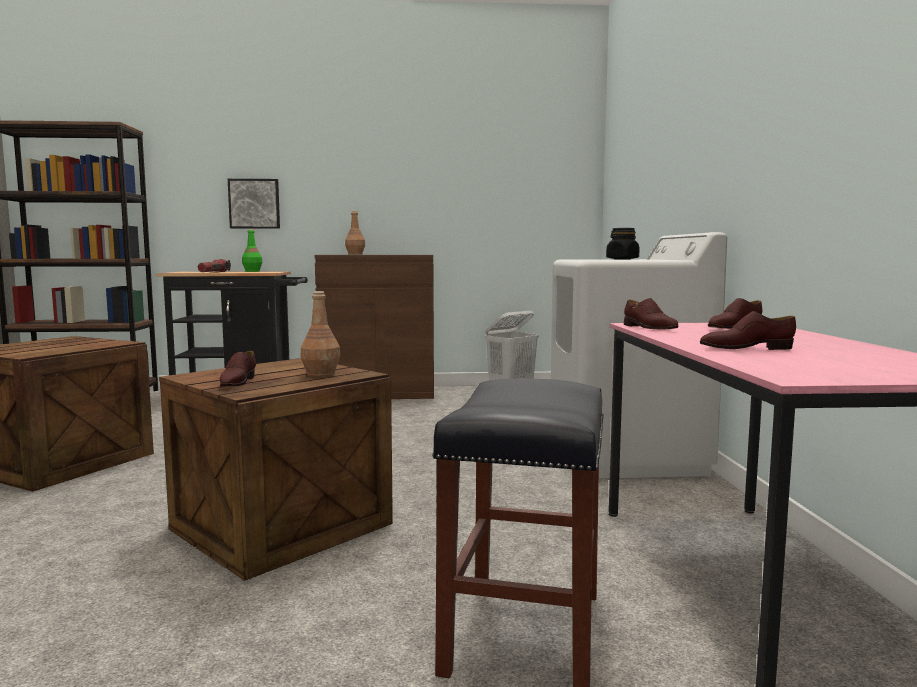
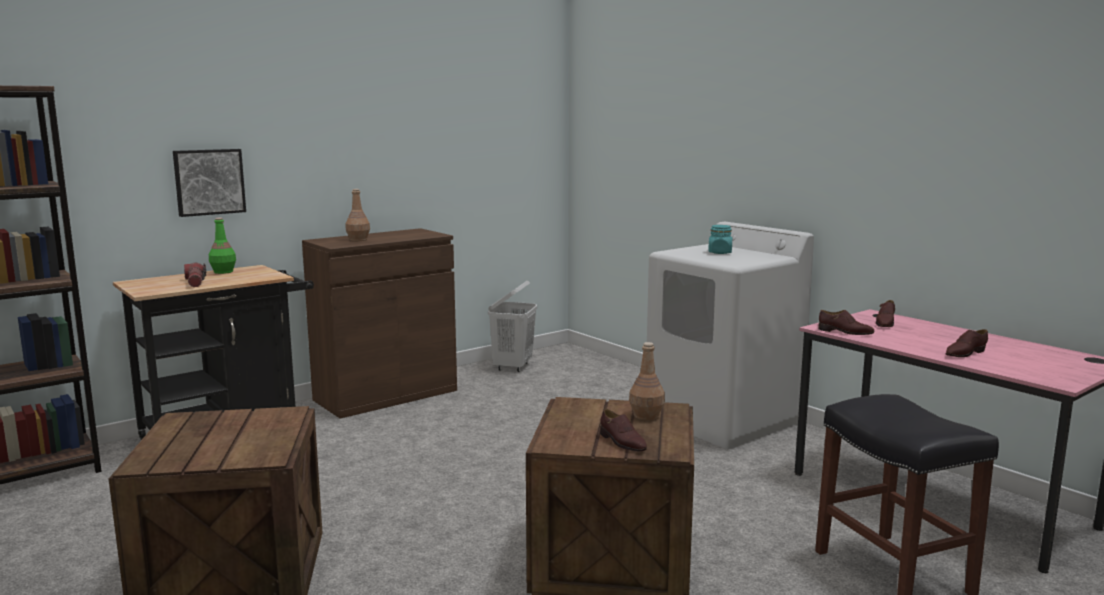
camera: 35 degrees left, 5 degrees up
black jar [606,228,640,260] -> turquoise jar [708,225,732,254]

